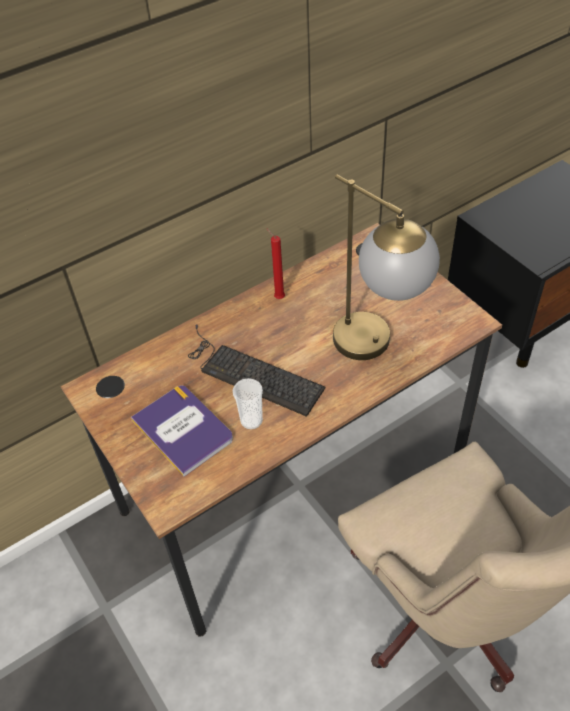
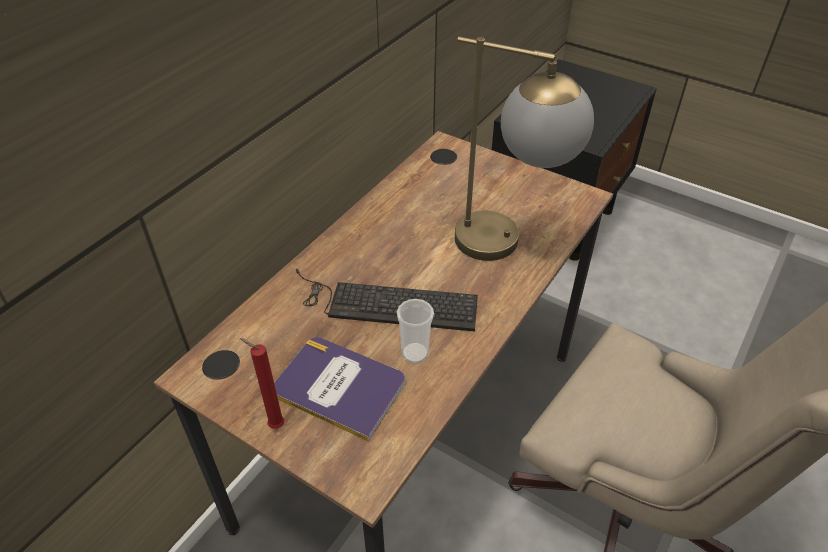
camera: 25 degrees left, 5 degrees down
red candle [266,228,285,299] -> red candle moved to [240,338,284,429]

